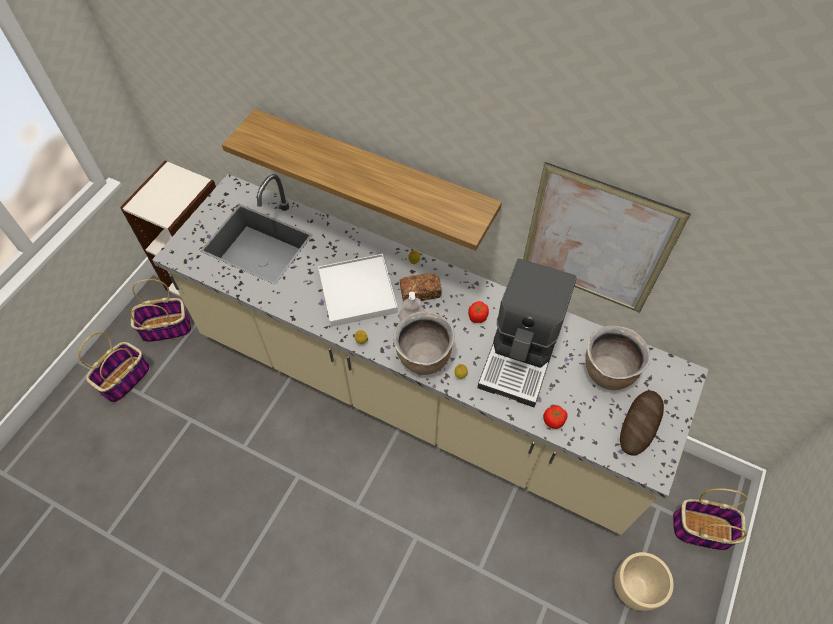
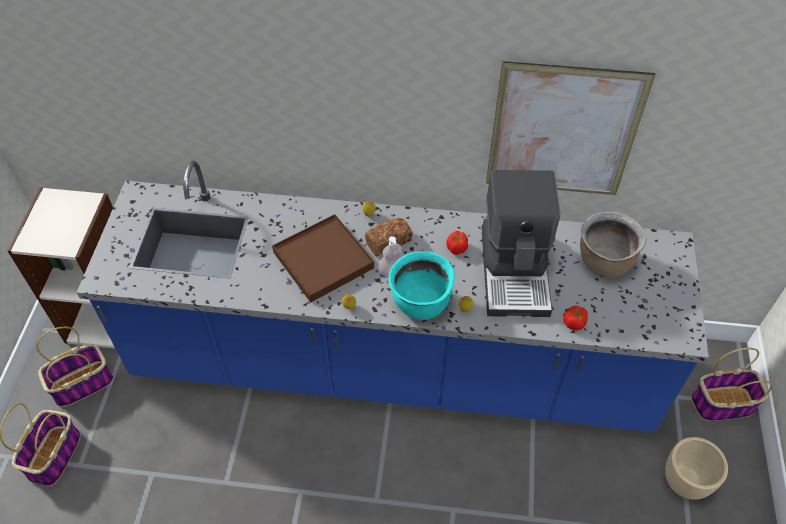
camera: 20 degrees left, 5 degrees down
beige counter [152,174,709,535] -> blue counter [76,161,709,432]
shelf [222,109,502,251] -> none
white tray [318,254,398,327] -> brown tray [272,214,374,303]
brown cooking pot [393,311,455,375] -> turquoise cooking pot [389,251,455,320]
bread [620,391,664,456] -> none

